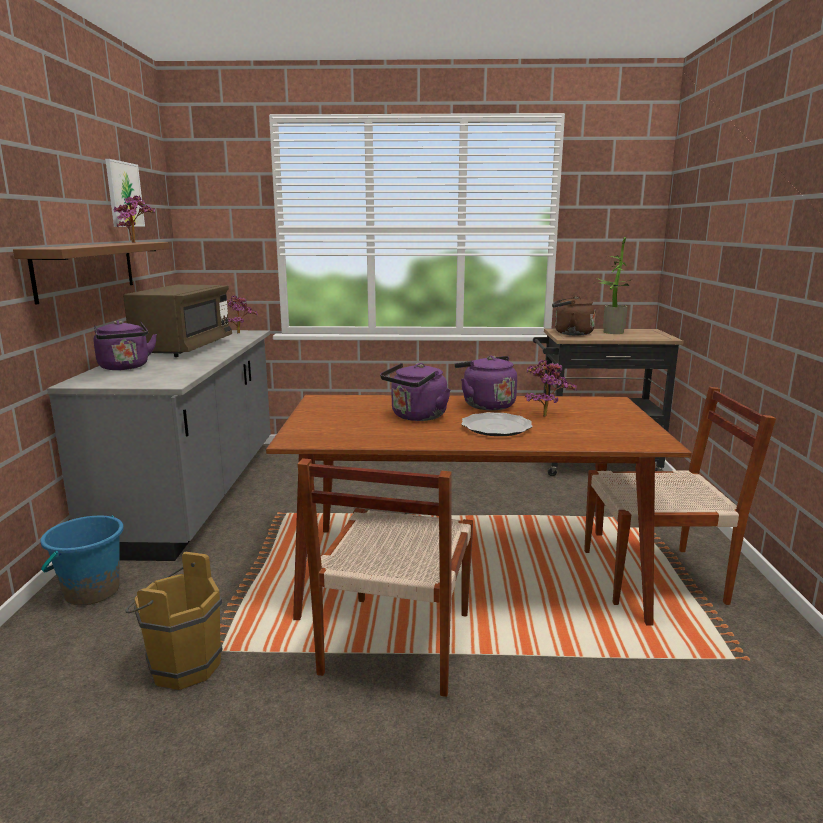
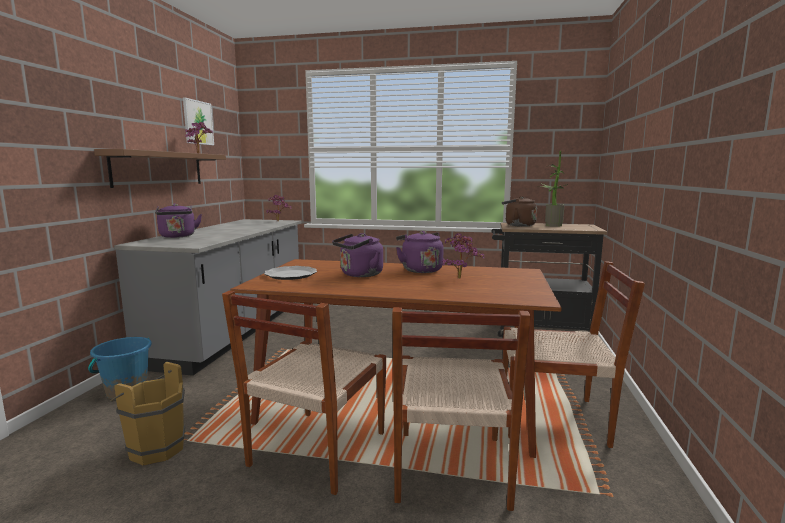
camera: 10 degrees right, 5 degrees down
brown microwave [123,285,232,357] -> none
plate [461,412,533,436] -> plate moved to [265,266,317,280]
none -> chair [392,307,530,511]

